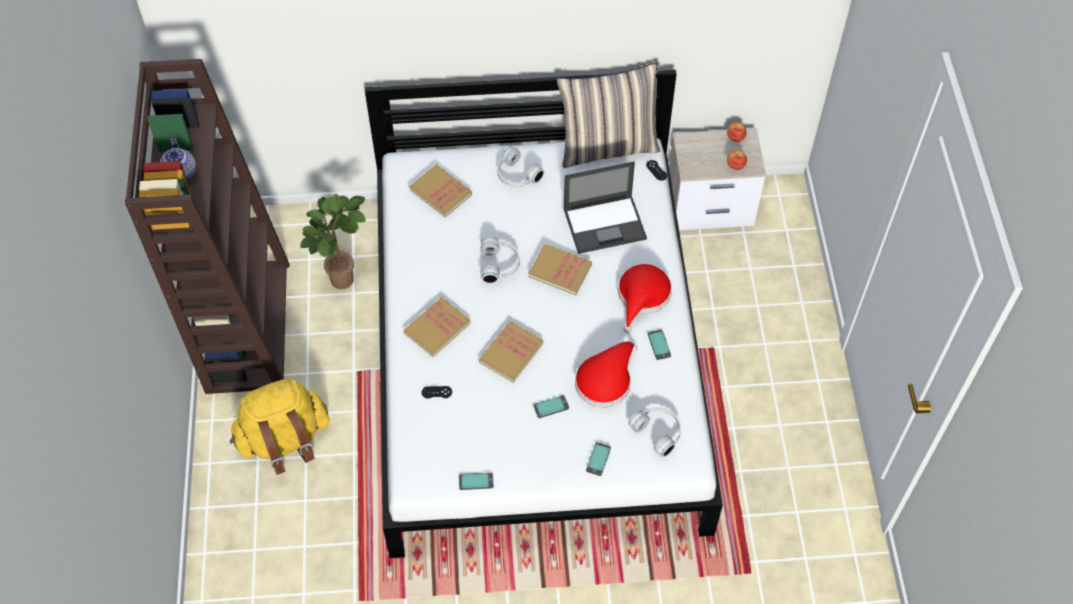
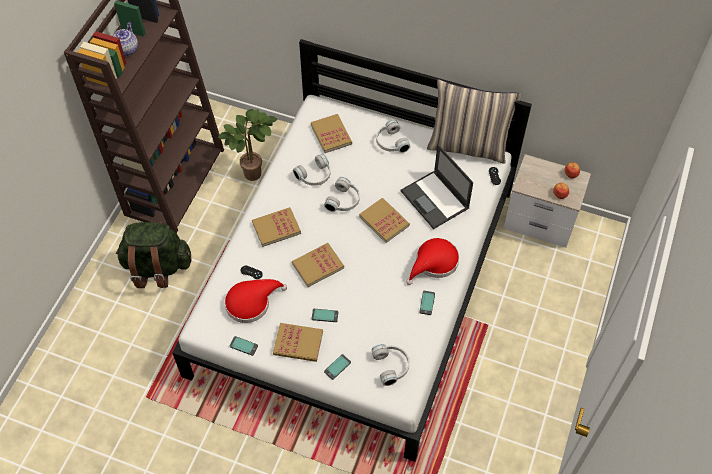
camera: 25 degrees right, 0 degrees up
yellow backpack [230,379,330,475] -> green backpack [116,222,192,288]
laptop [563,161,647,254] -> laptop turned 45 degrees clockwise [401,144,473,229]
red hat [575,342,637,407] -> red hat moved to [224,279,287,323]
none -> book [273,323,323,362]
none -> white headphones [293,153,331,186]

